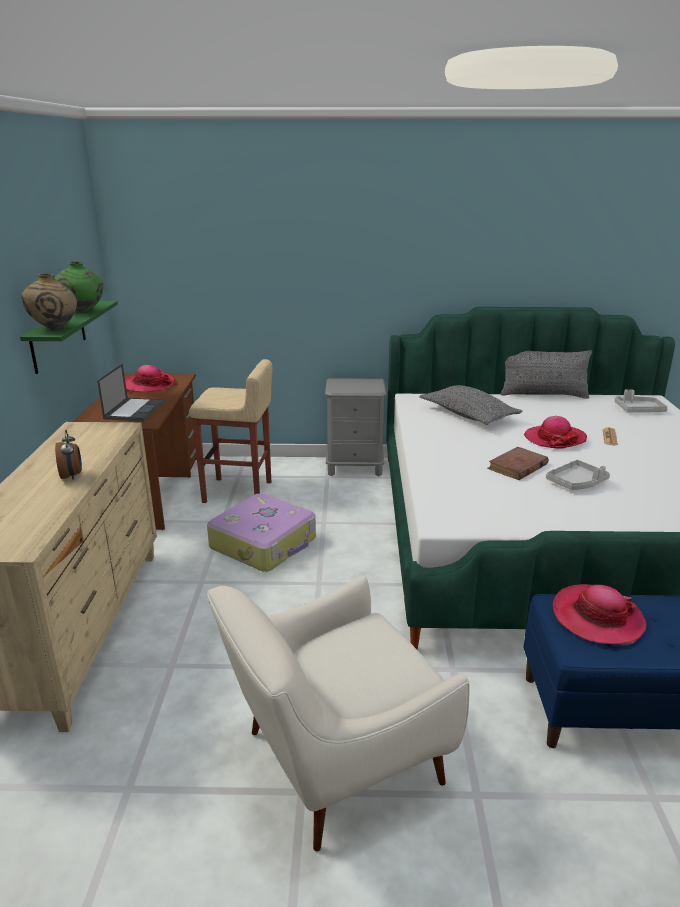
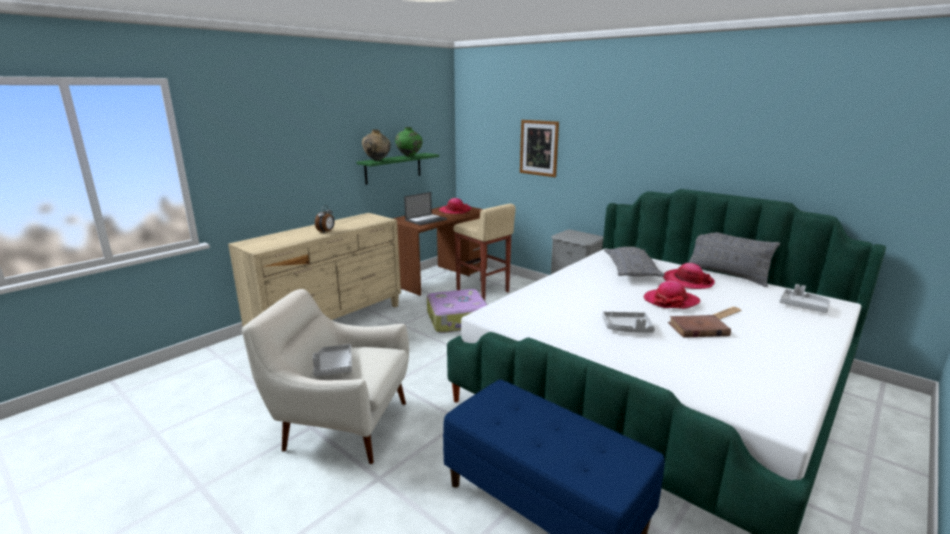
camera: 40 degrees right, 5 degrees down
brown book [487,447,549,480] -> brown book moved to [668,315,731,338]
hat [553,584,647,645] -> hat moved to [663,263,715,289]
none -> grey tray [313,344,352,376]
none -> picture [520,120,559,177]

